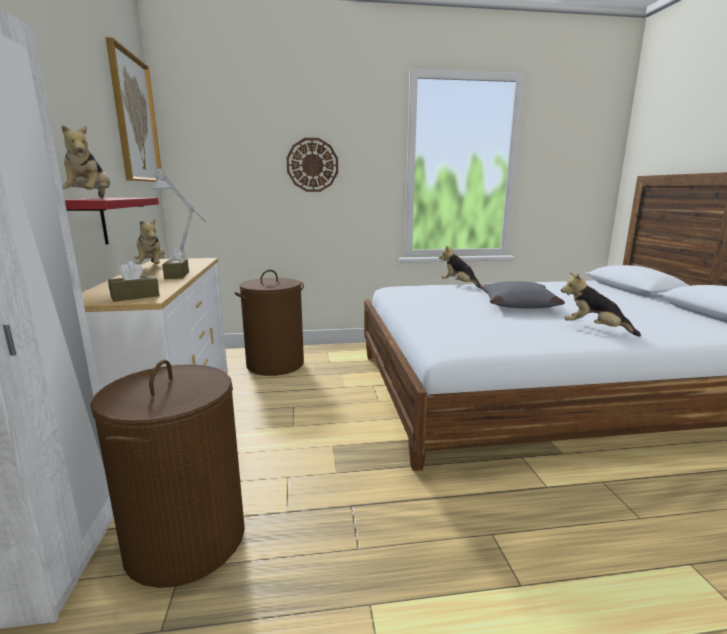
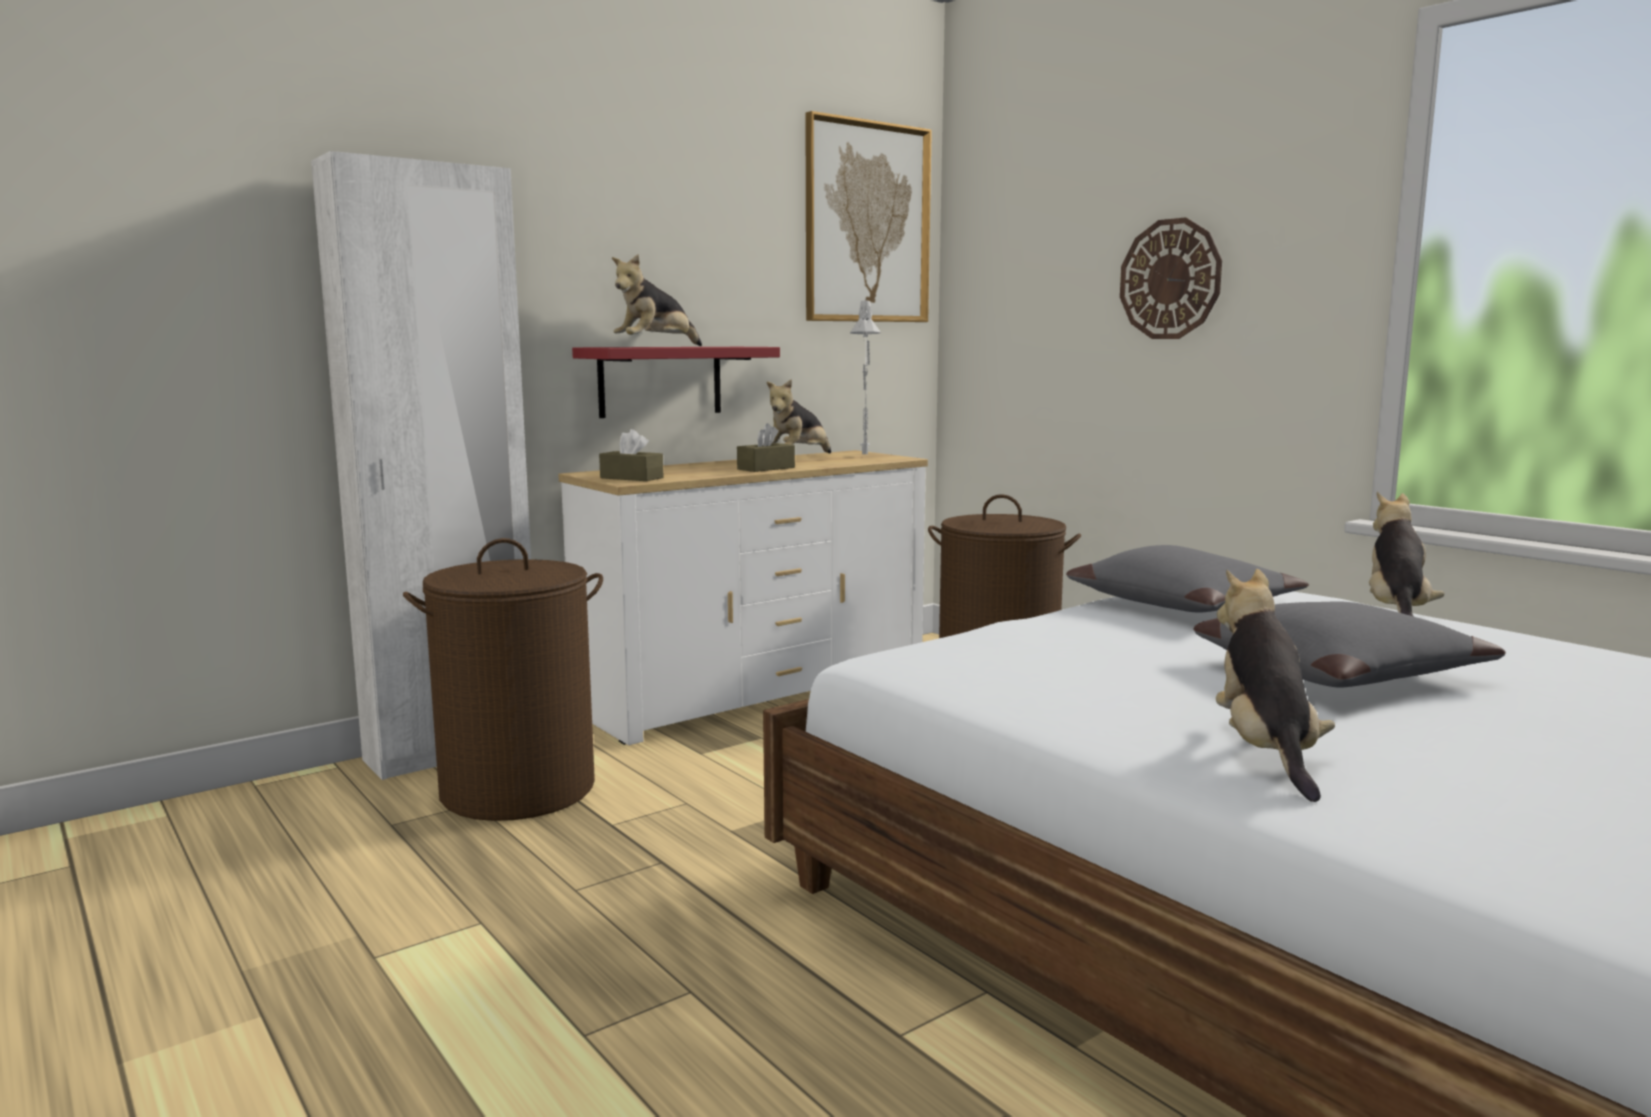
camera: 60 degrees right, 5 degrees down
none -> grey pillow [1066,545,1309,613]

